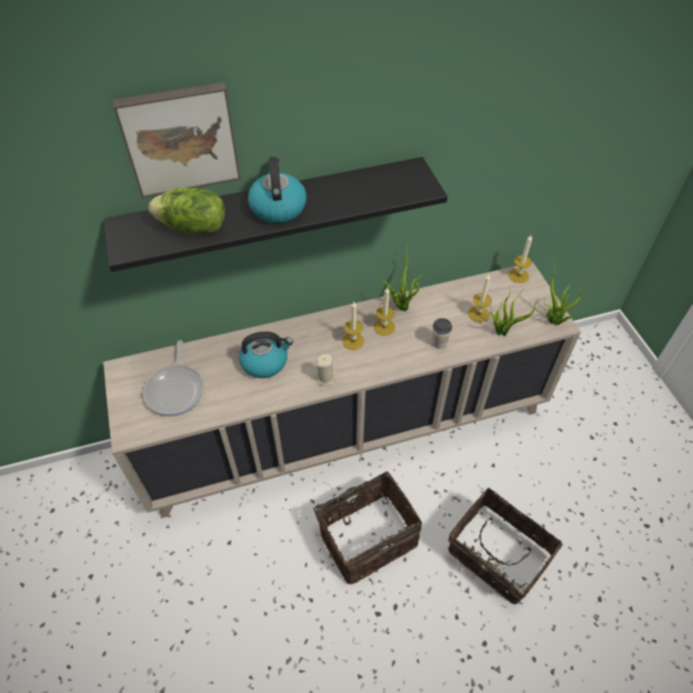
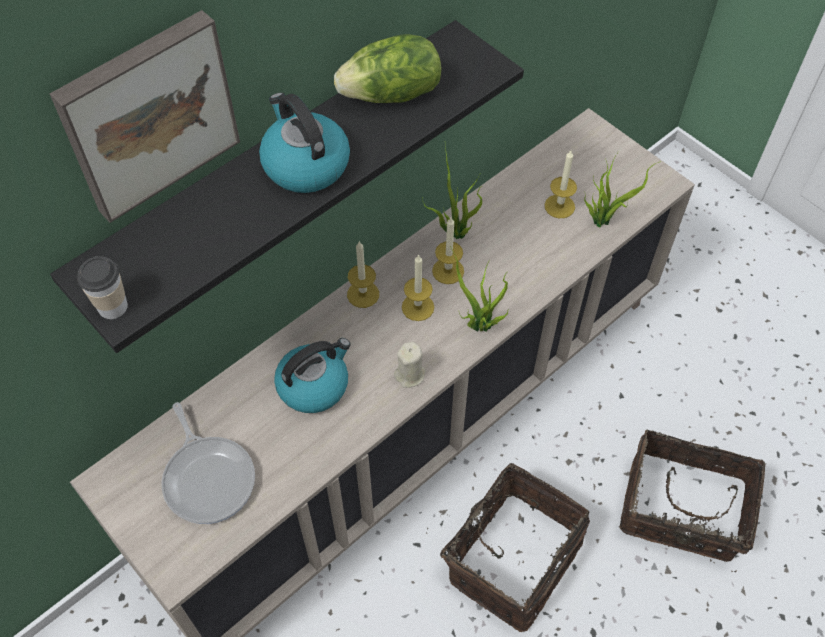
camera: 25 degrees left, 5 degrees up
lettuce [149,188,225,234] -> lettuce moved to [334,34,441,103]
cup [432,318,452,349] -> cup moved to [77,256,128,319]
candle [509,235,532,283] -> candle moved to [347,242,379,308]
potted plant [544,260,583,325] -> potted plant moved to [450,246,509,332]

